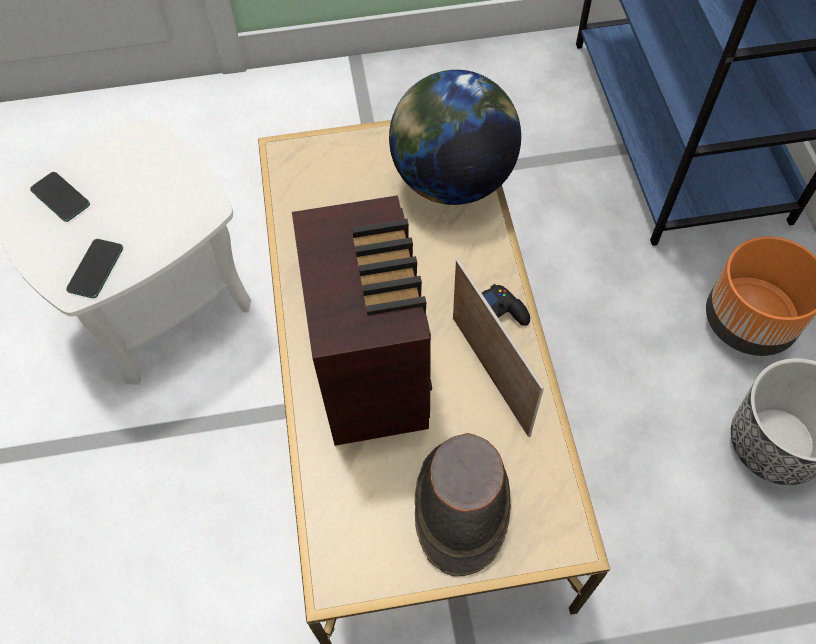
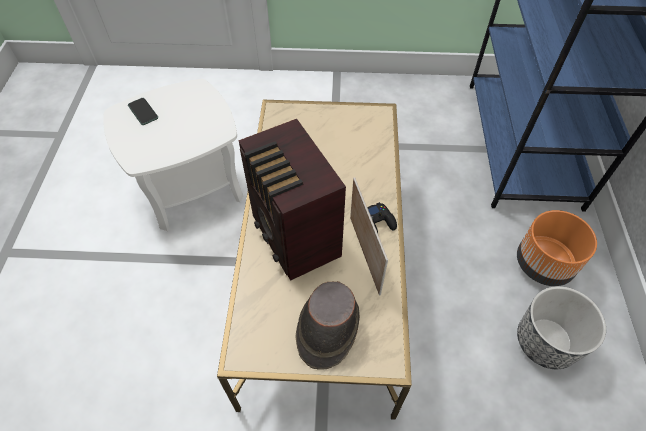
camera: 10 degrees right, 5 degrees down
phone [66,239,123,298] -> none
radio [292,195,432,446] -> radio turned 150 degrees clockwise [238,119,346,281]
globe [389,70,521,205] -> none

